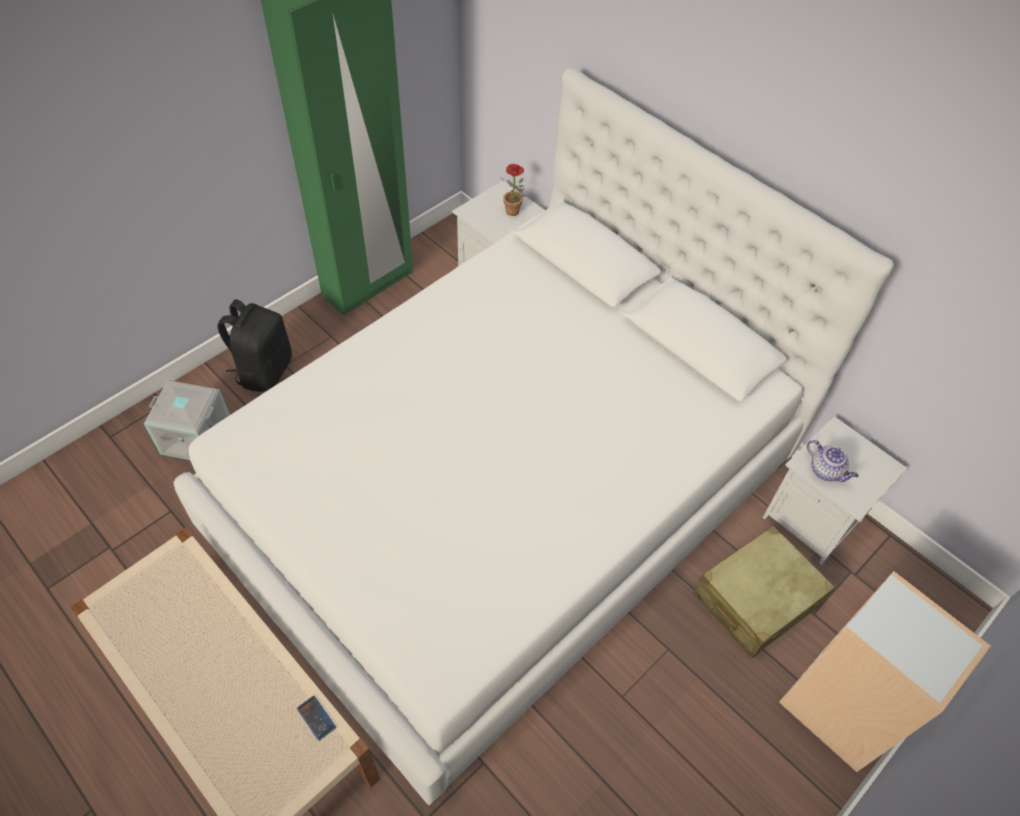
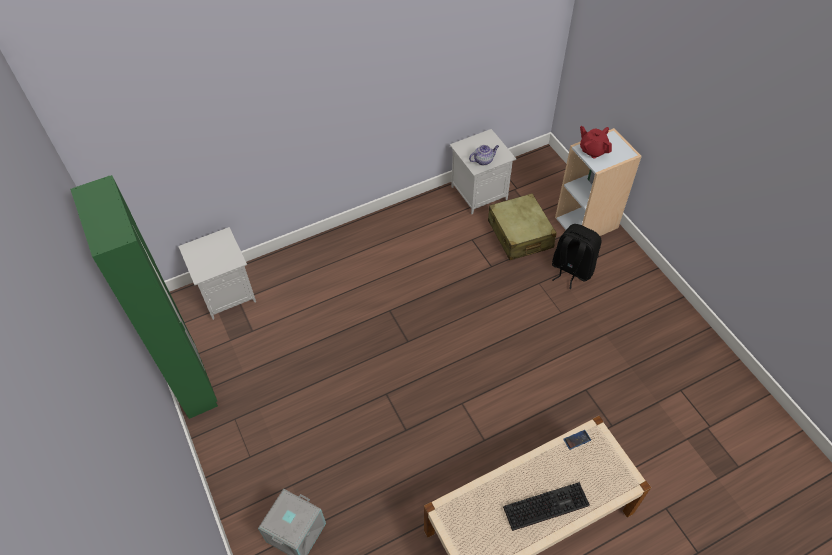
camera: 70 degrees left, 0 degrees up
white bed [173,68,894,805] -> none
black backpack [218,299,292,392] -> black backpack moved to [552,224,602,289]
potted plant [501,164,525,216] -> none
none -> keyboard [503,482,590,531]
none -> red teapot [580,126,612,159]

